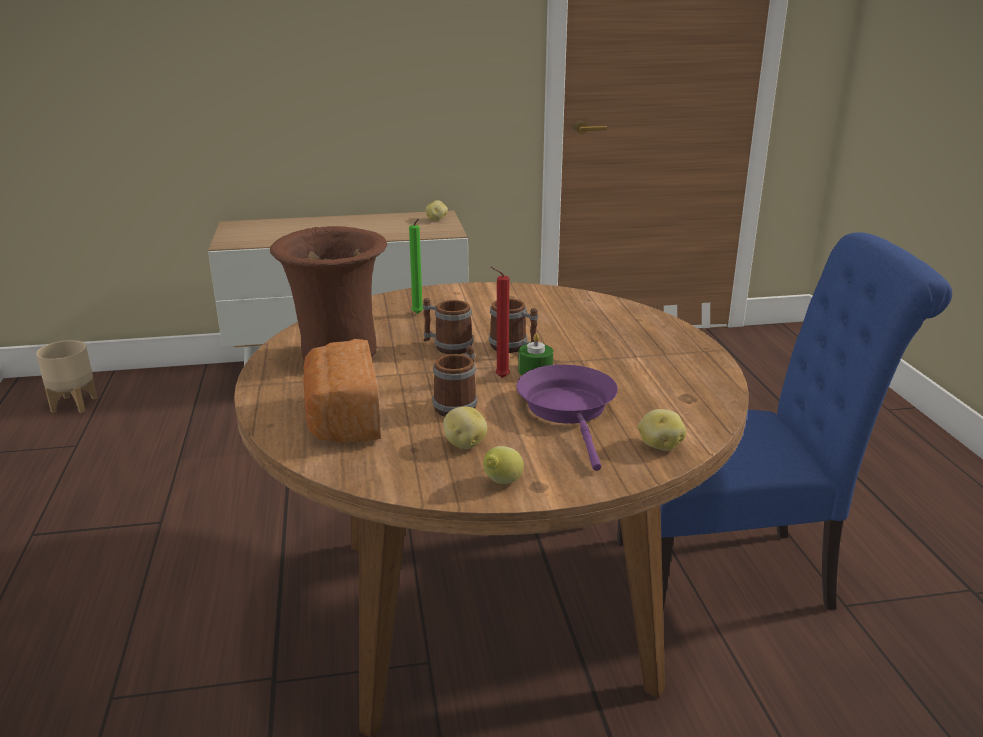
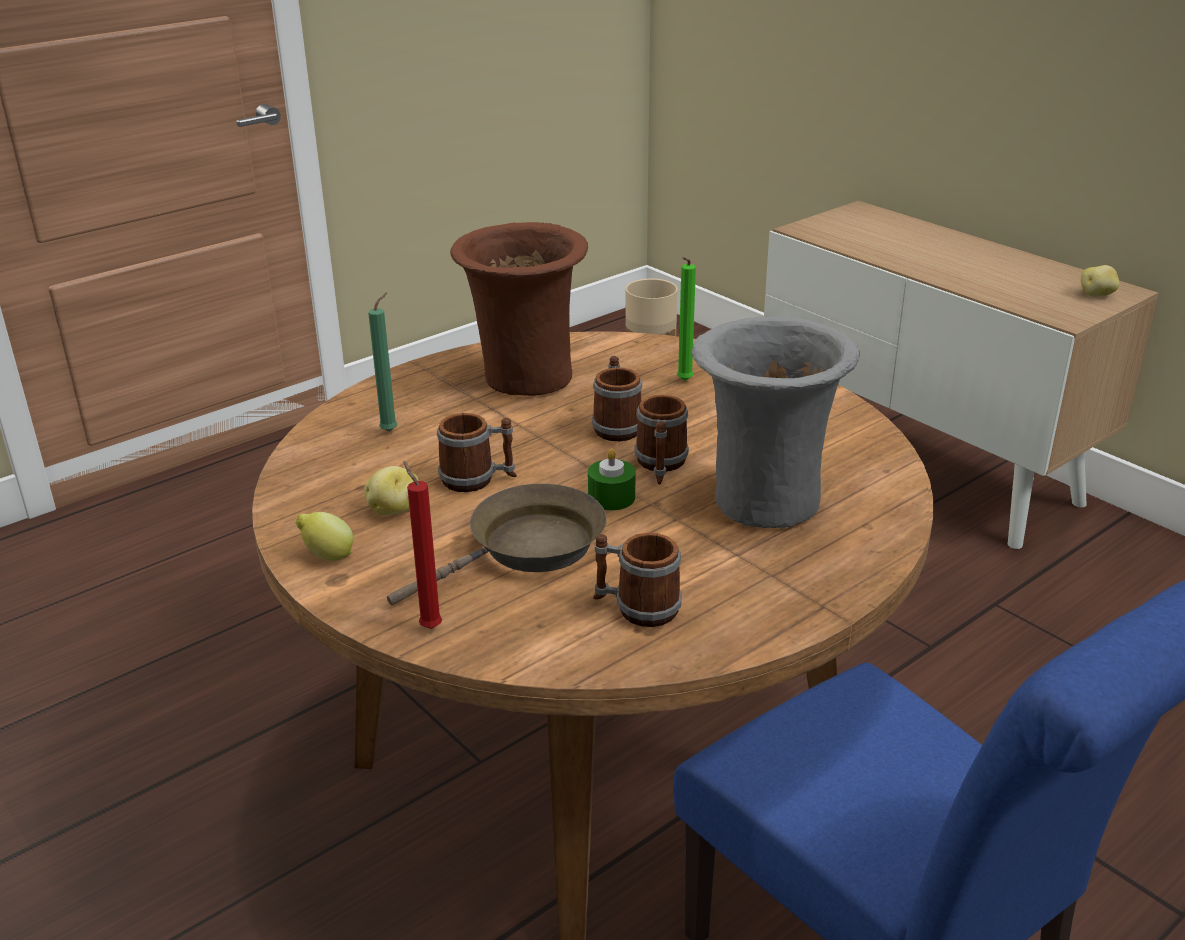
camera: 60 degrees right, 5 degrees up
bread [303,339,381,443] -> green candle [368,292,397,432]
red candle [491,267,510,378] -> red candle moved to [403,461,442,629]
purple frying pan [517,365,618,471] -> brown frying pan [387,483,607,605]
potato [638,409,686,451] -> none
none -> mug [593,533,682,627]
none -> grey vase [692,316,859,528]

